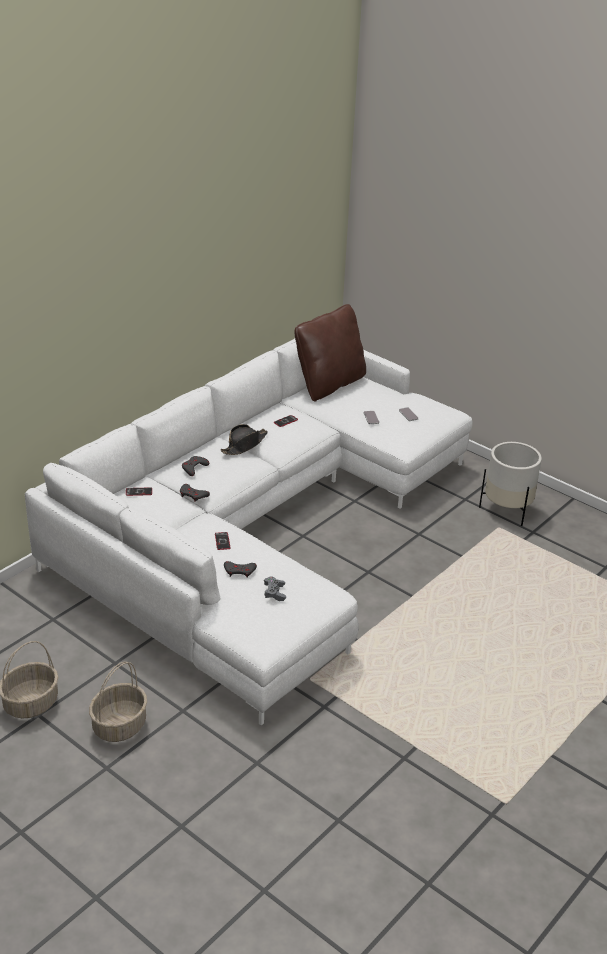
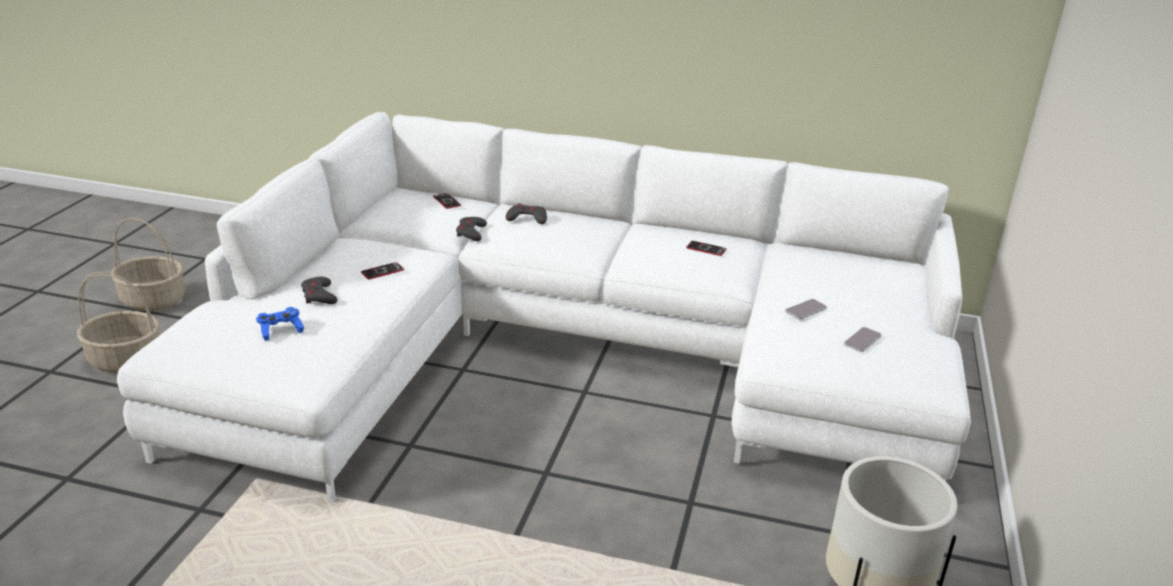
camera: 65 degrees right, 5 degrees down
black hat [220,424,268,455] -> none
grey game controller [264,576,286,601] -> blue game controller [256,307,304,341]
brown pillow [294,304,366,402] -> none

